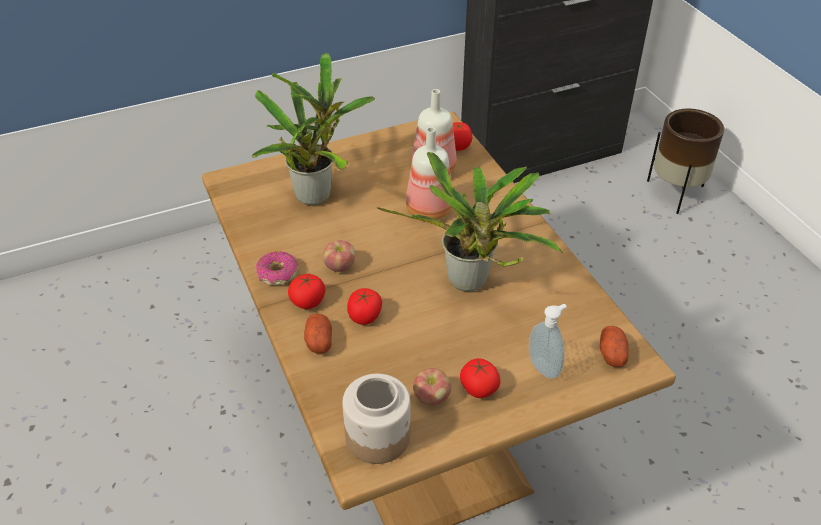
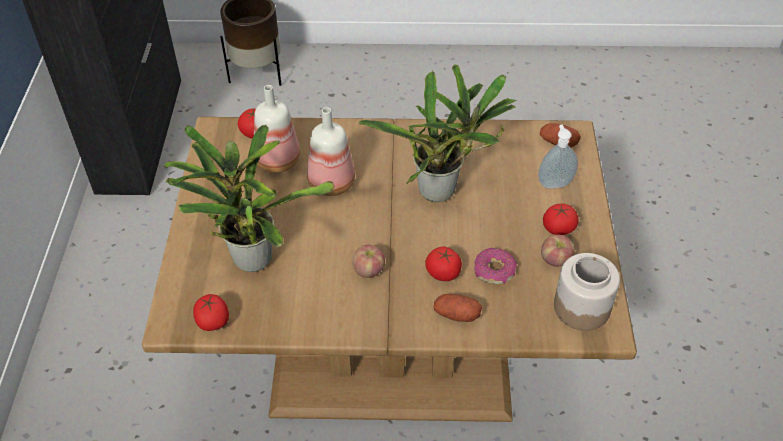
camera: 65 degrees left, 5 degrees up
donut [256,251,298,285] -> donut moved to [474,248,517,285]
tomato [288,274,325,309] -> tomato moved to [193,294,229,331]

